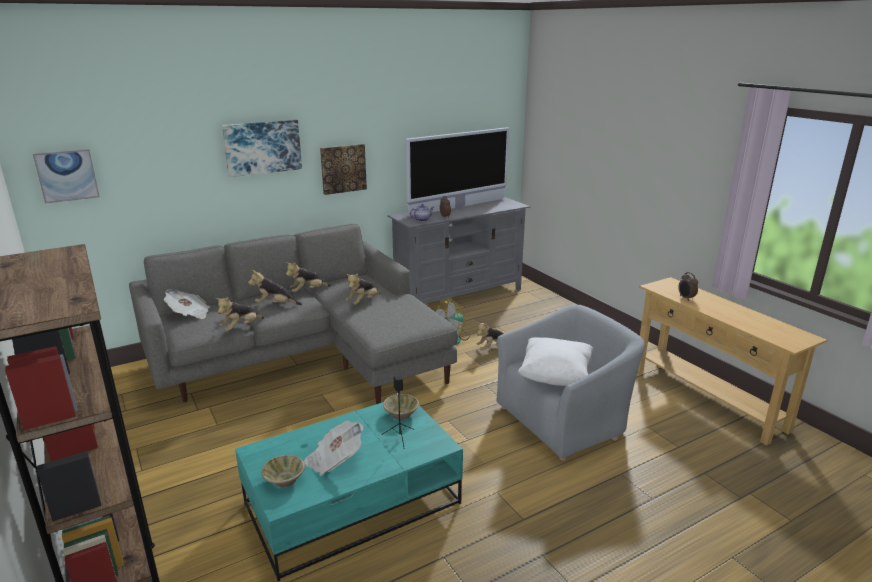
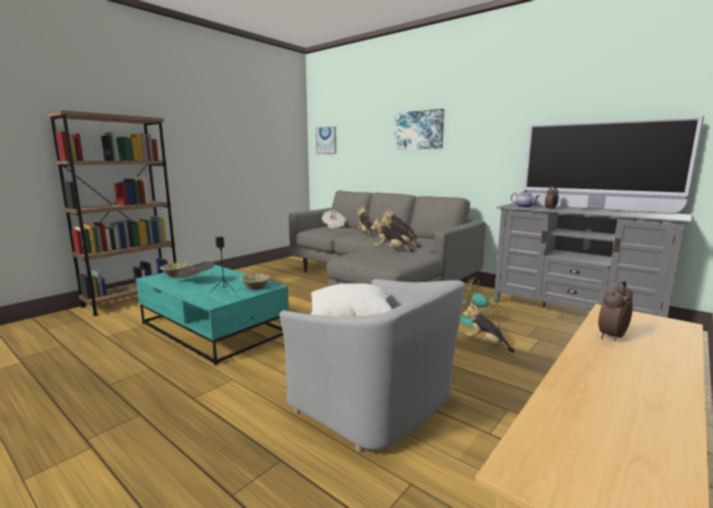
camera: 70 degrees right, 10 degrees down
plush toy [216,297,264,331] -> plush toy moved to [370,218,415,252]
picture [320,144,367,195] -> none

